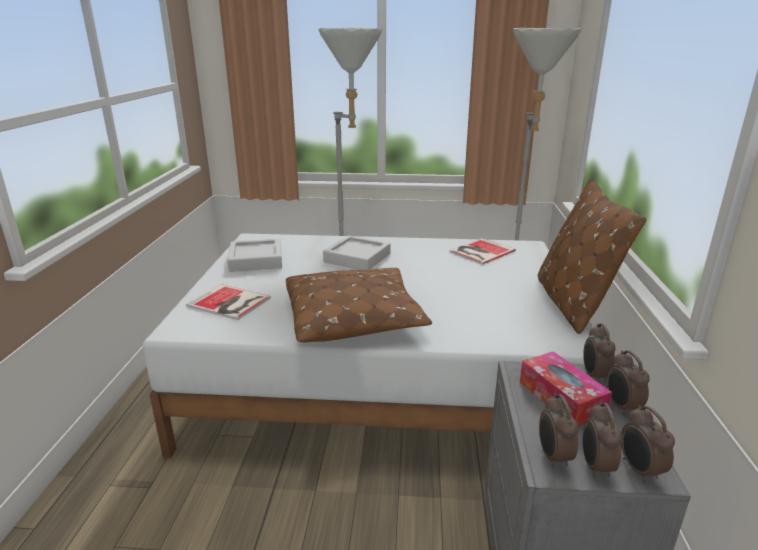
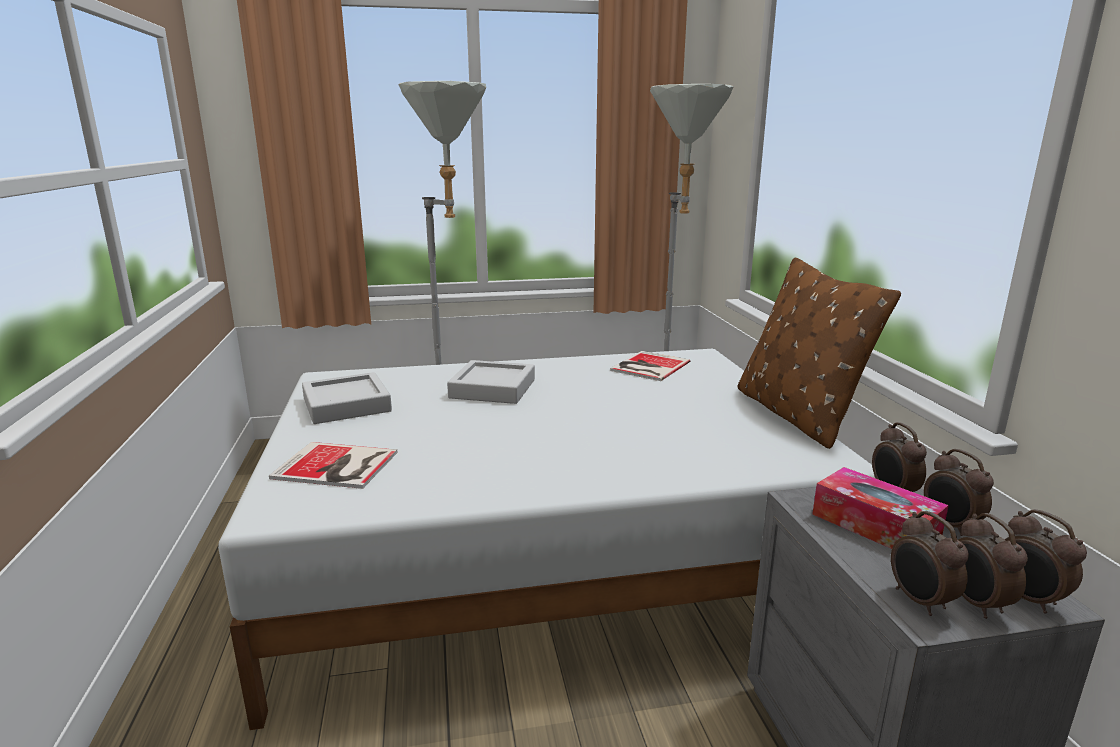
camera: 15 degrees left, 5 degrees down
brown pillow [286,268,432,342] -> none

